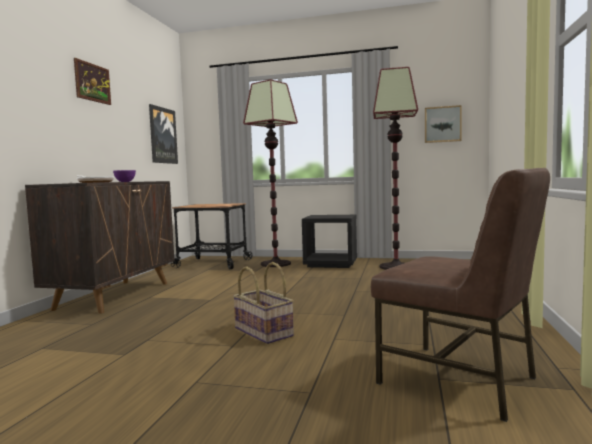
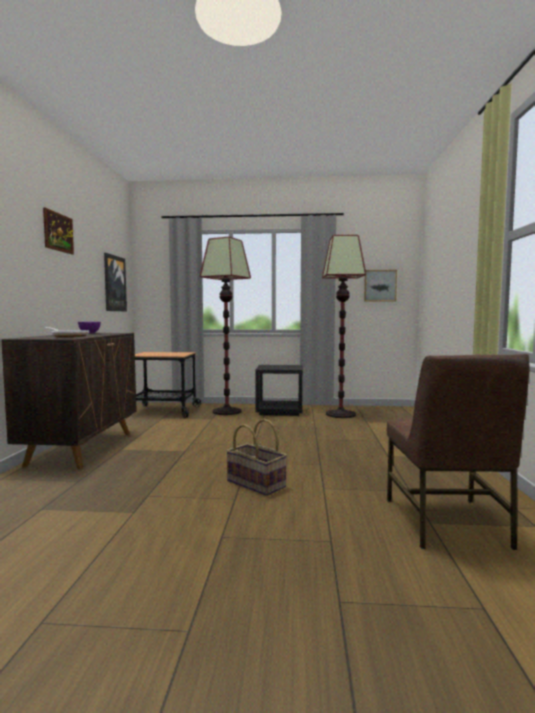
camera: 10 degrees left, 0 degrees up
brown chair [371,168,550,422] -> brown chair turned 60 degrees clockwise [387,354,529,550]

